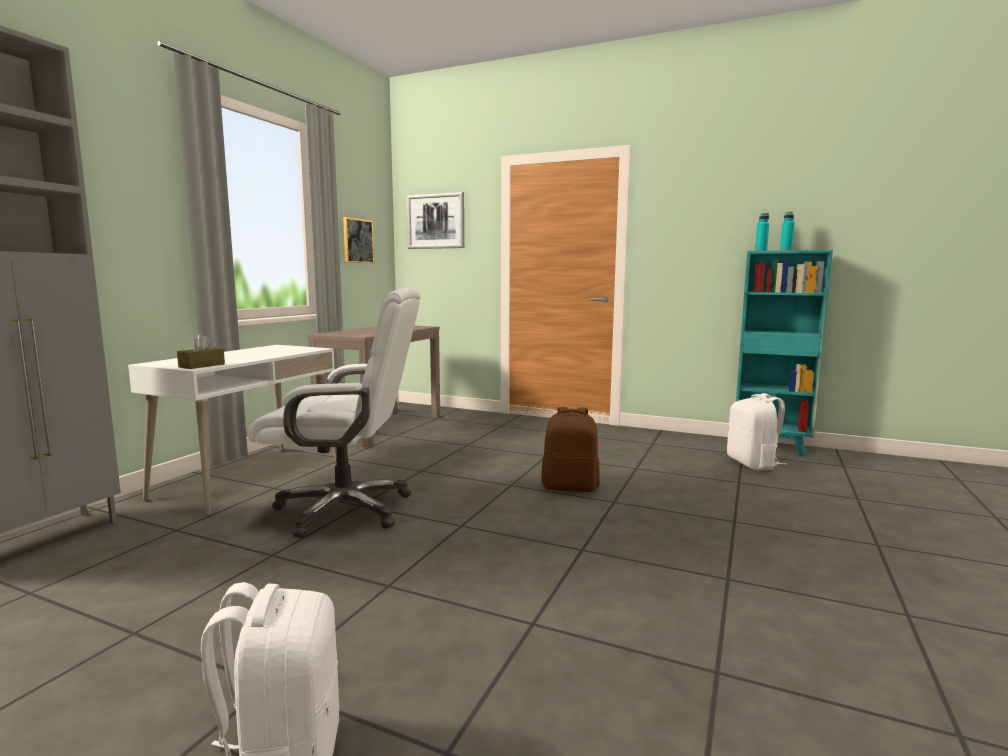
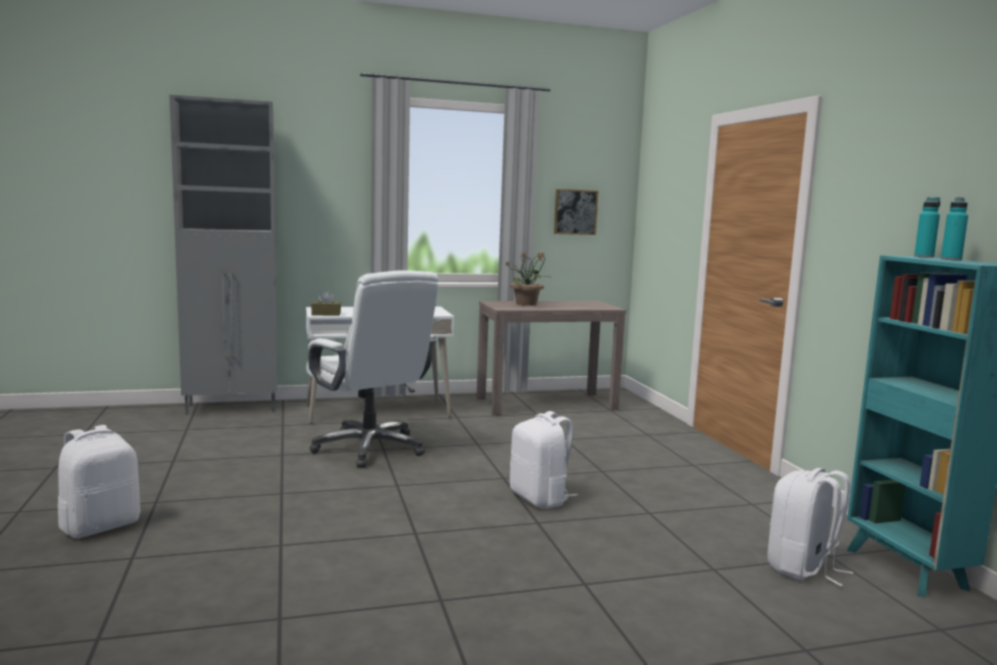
camera: 50 degrees right, 0 degrees up
picture [407,192,464,249] -> none
brown backpack [541,407,600,492] -> white backpack [510,411,577,509]
none -> potted plant [505,252,552,306]

